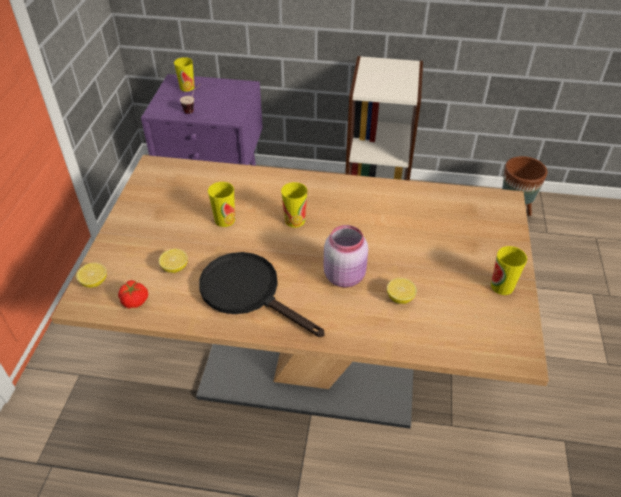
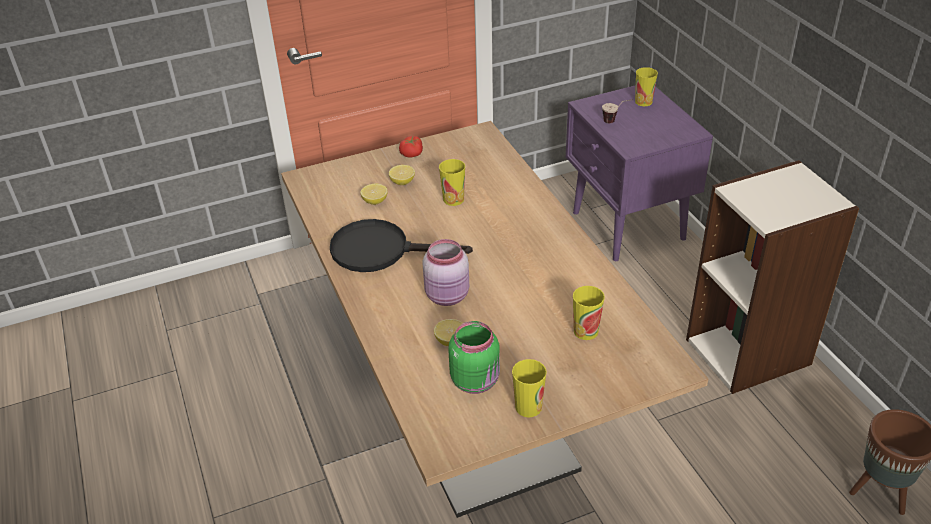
camera: 60 degrees right, 5 degrees down
lemon [76,263,107,288] -> lemon moved to [389,165,415,185]
tomato [118,280,148,309] -> tomato moved to [399,136,423,158]
black frying pan [199,252,324,337] -> black frying pan turned 90 degrees counterclockwise [330,219,473,272]
cup [281,182,308,228] -> cup moved to [573,286,605,340]
none -> green jar [448,321,500,394]

